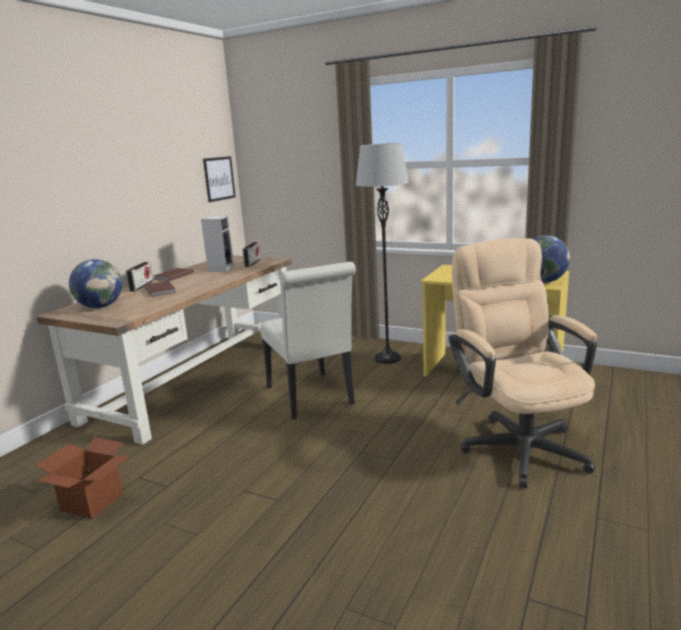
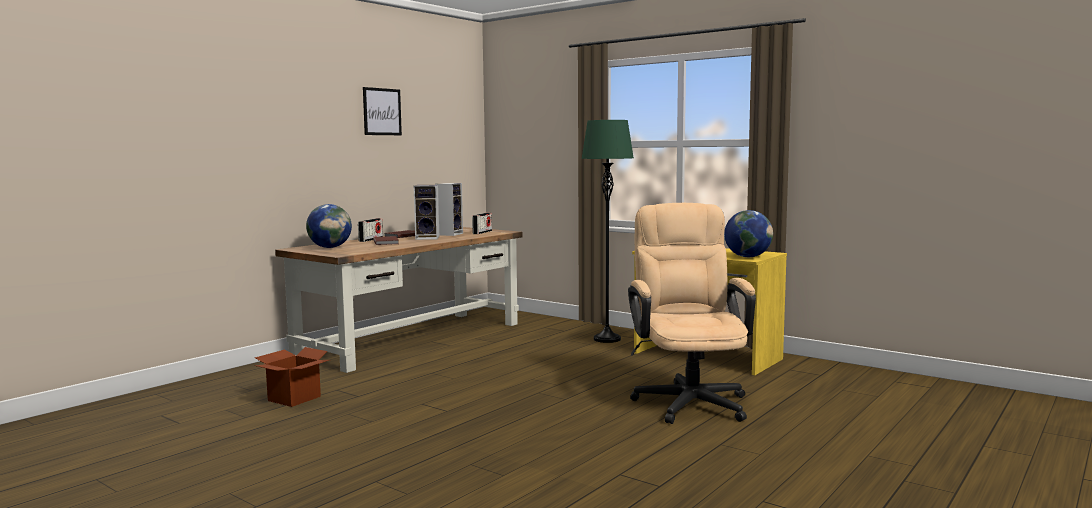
camera: 10 degrees right, 10 degrees down
picture [203,156,236,202] -> picture moved to [363,87,402,135]
white chair [260,262,356,420] -> none
grey floor lamp [356,143,409,364] -> green floor lamp [581,120,634,343]
none -> speaker [414,185,439,240]

